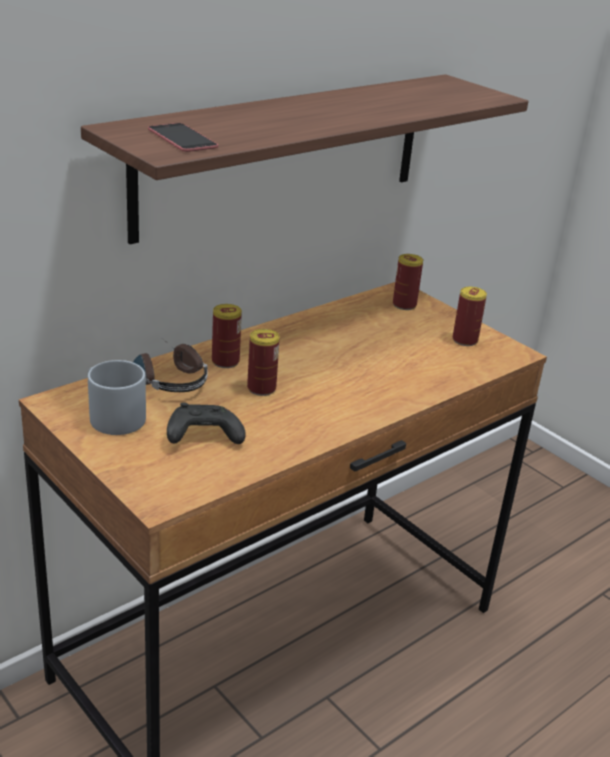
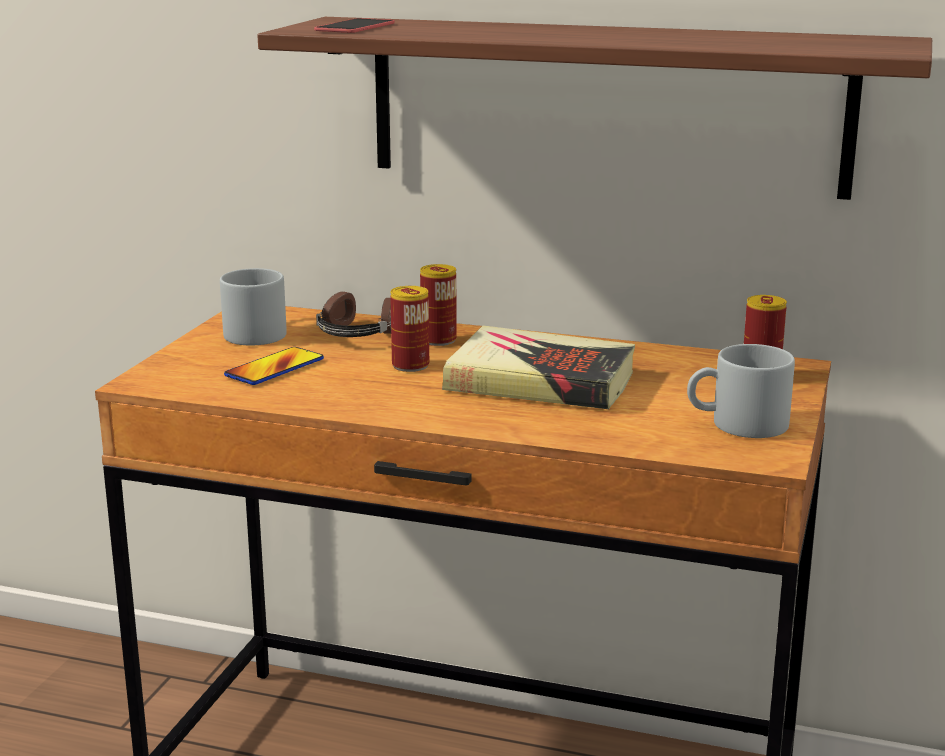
camera: 60 degrees right, 10 degrees down
black game controller [167,403,246,444] -> phone [224,347,324,385]
can [453,287,487,346] -> grey mug [687,344,795,438]
none -> book [442,326,635,409]

